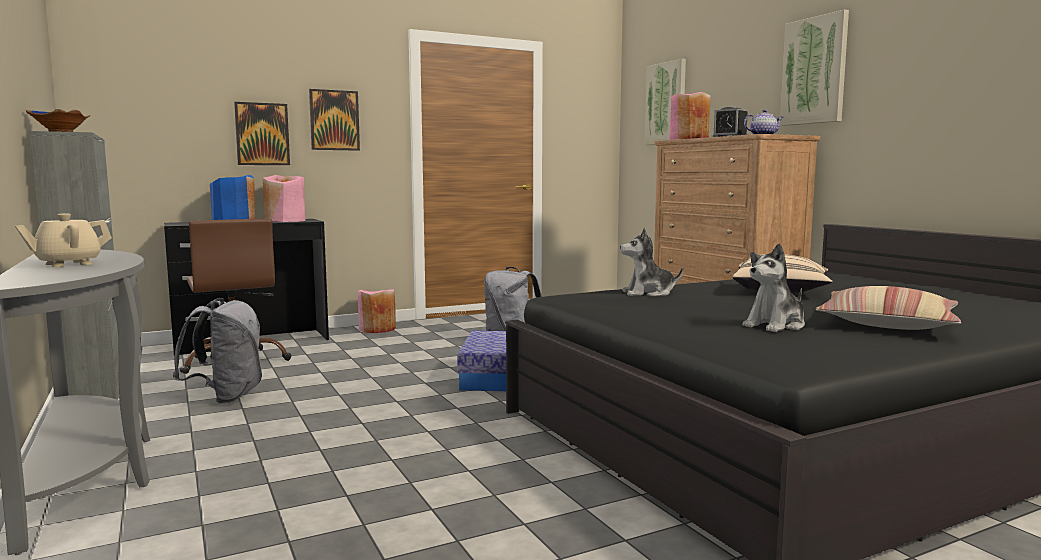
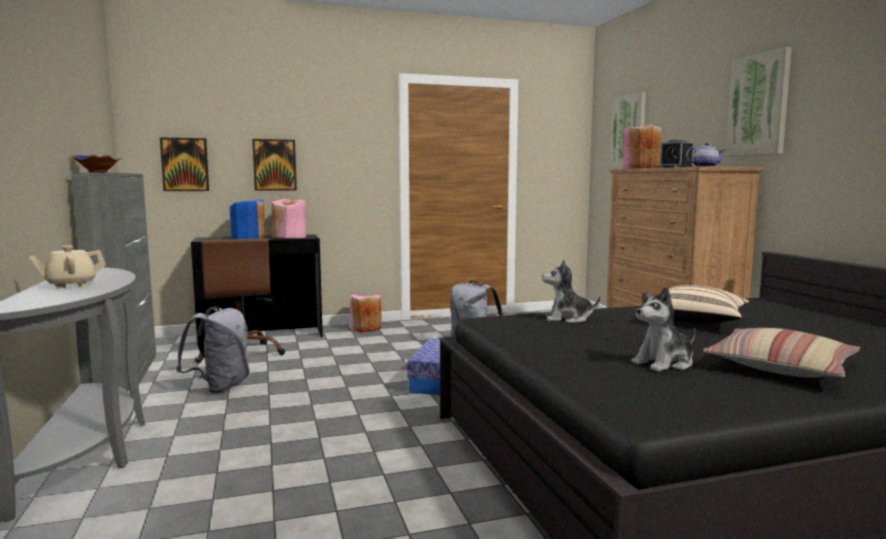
camera: 10 degrees right, 0 degrees up
picture [309,89,360,151] -> picture moved to [160,137,209,191]

